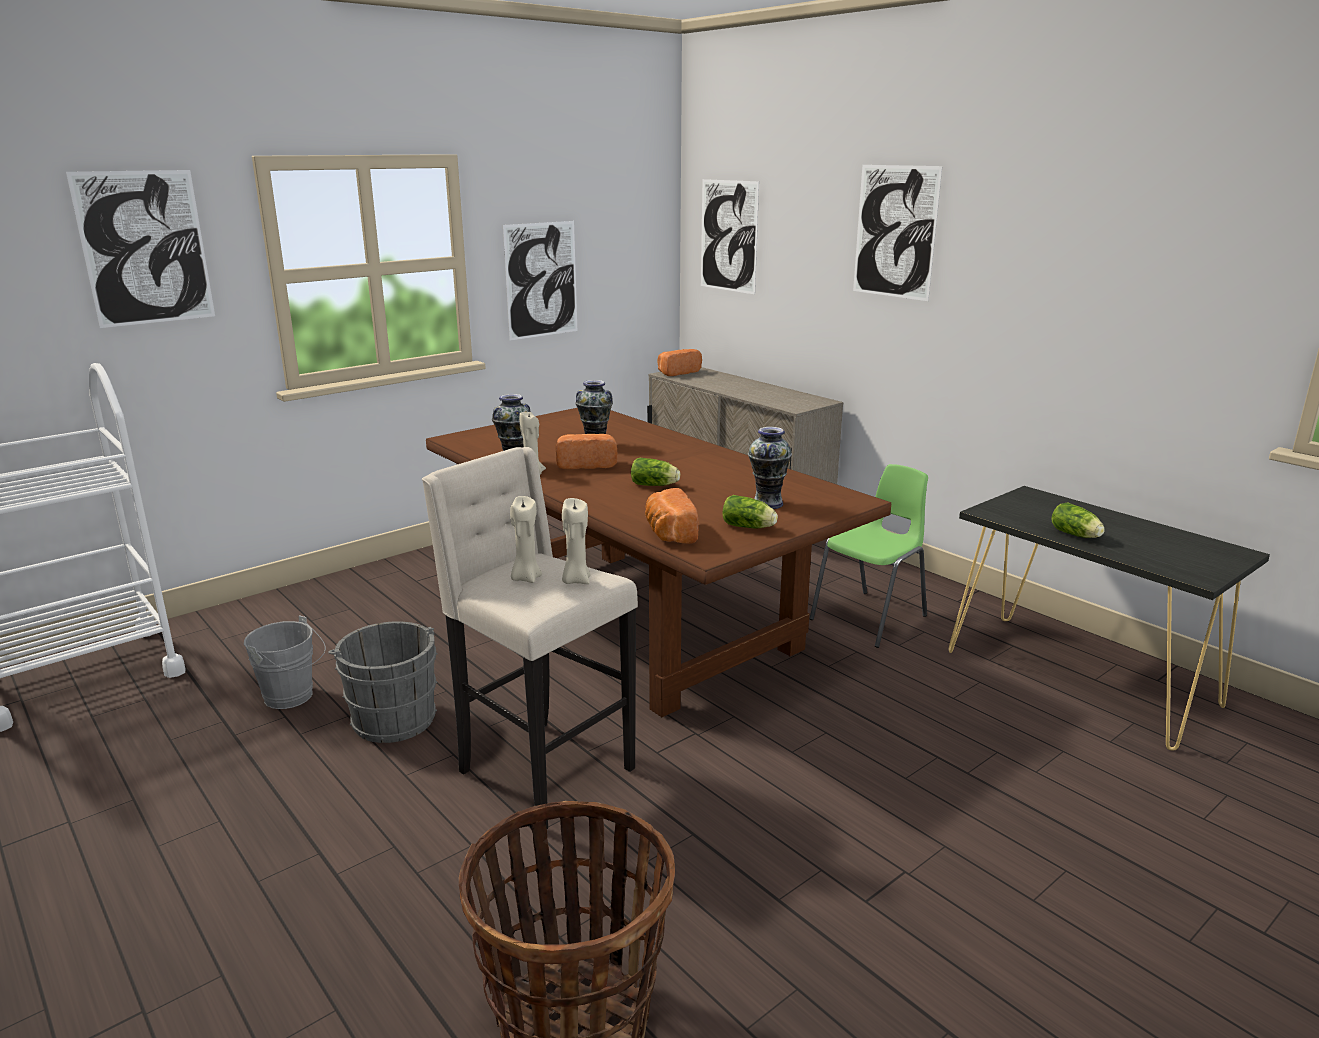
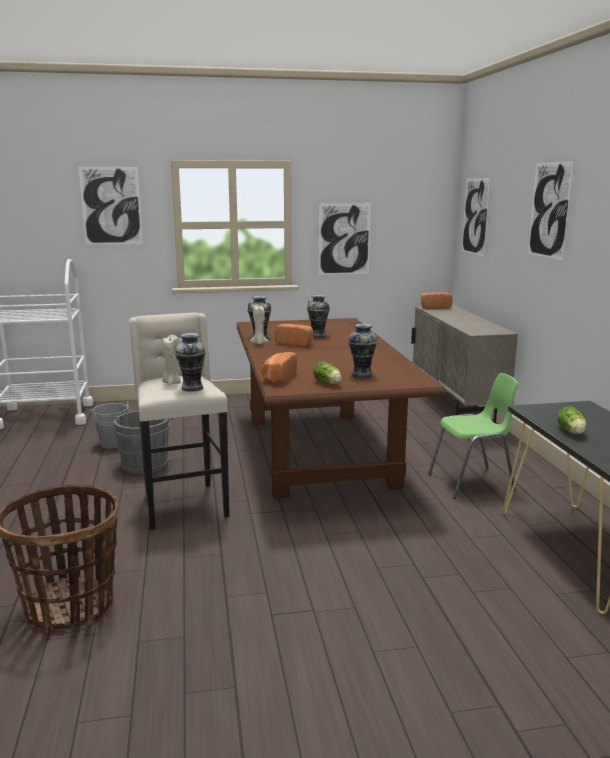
camera: 30 degrees right, 5 degrees down
beige candle [562,498,591,584] -> vase [175,333,206,392]
lettuce [631,458,680,486] -> none

